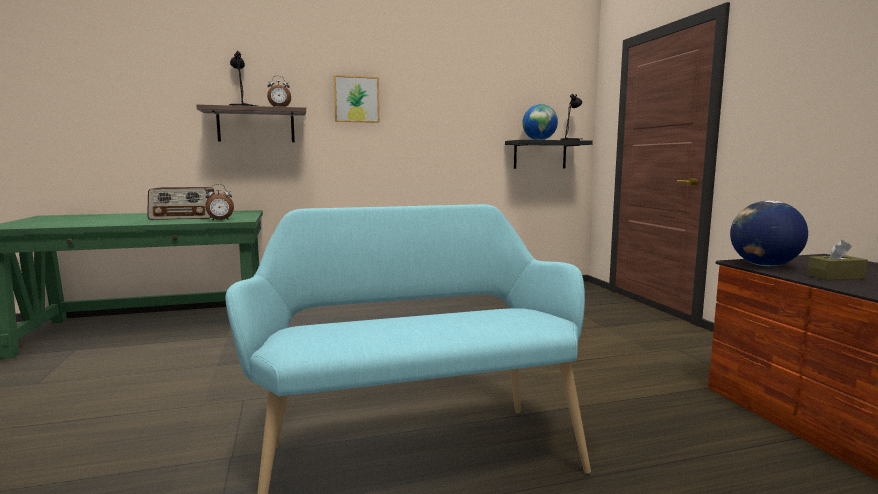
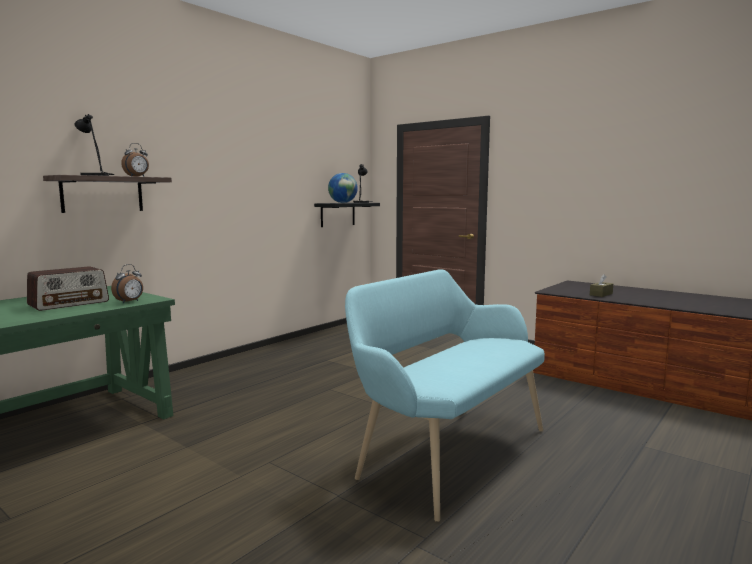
camera: 35 degrees left, 0 degrees up
picture [334,75,380,123] -> none
globe [730,200,808,266] -> none

